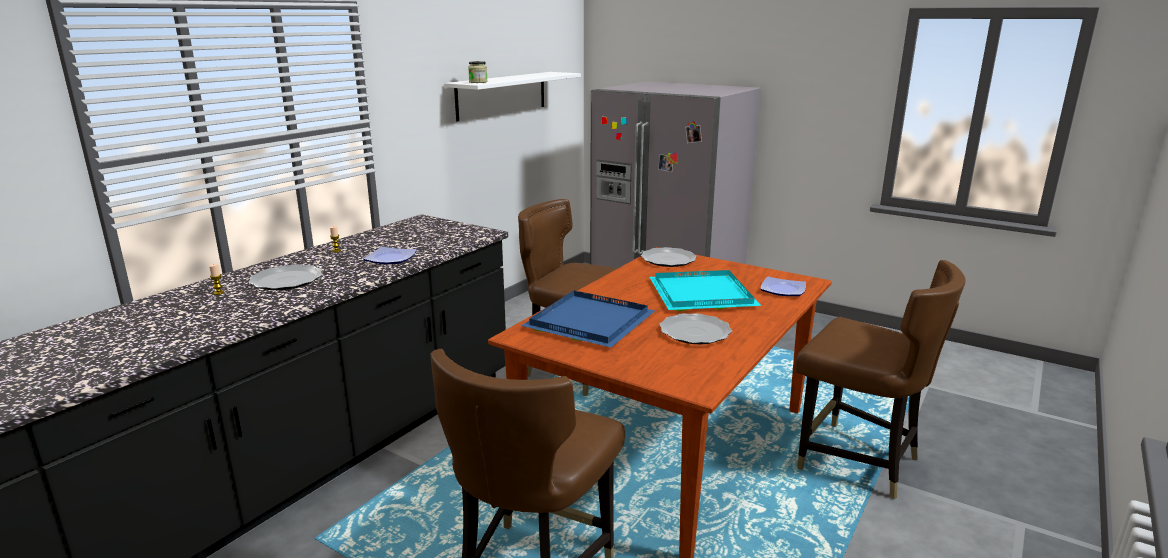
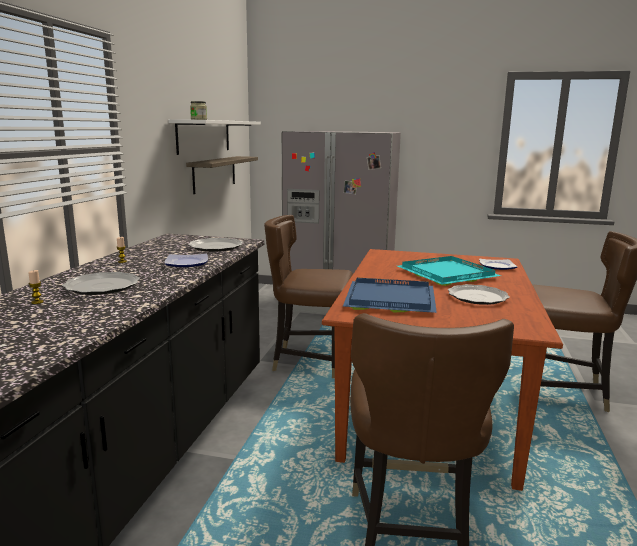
camera: 20 degrees left, 5 degrees down
plate [641,247,697,267] -> plate moved to [188,238,243,252]
none -> shelf [186,156,258,194]

